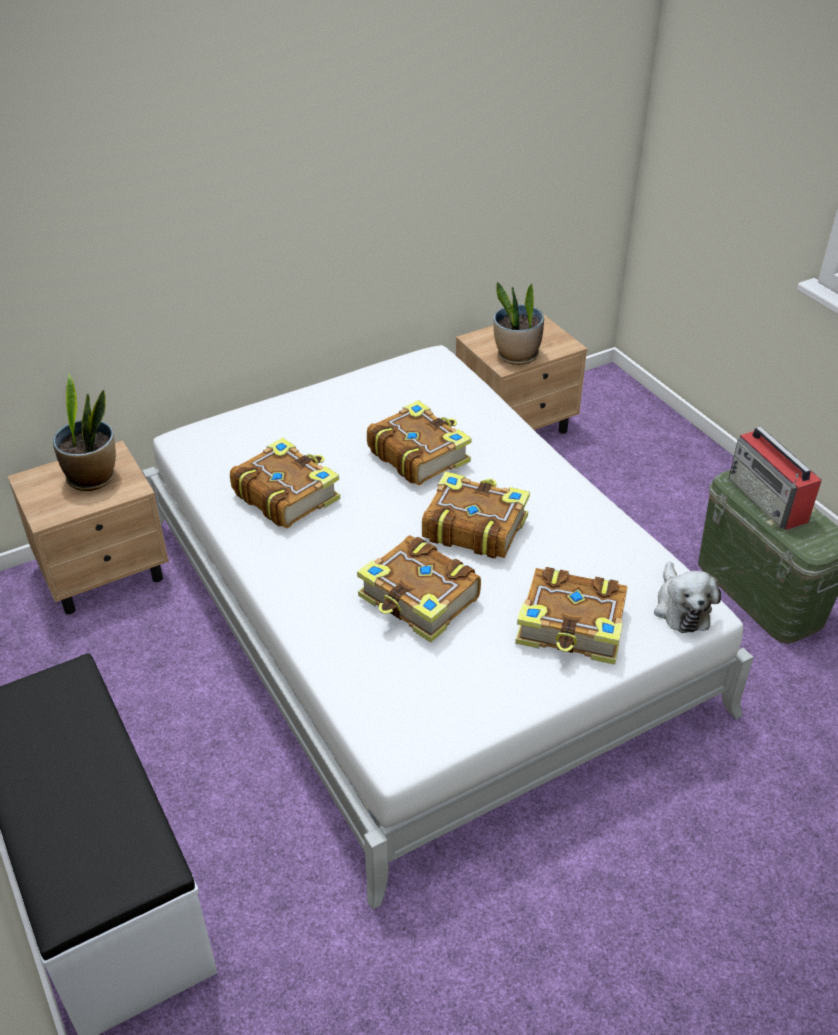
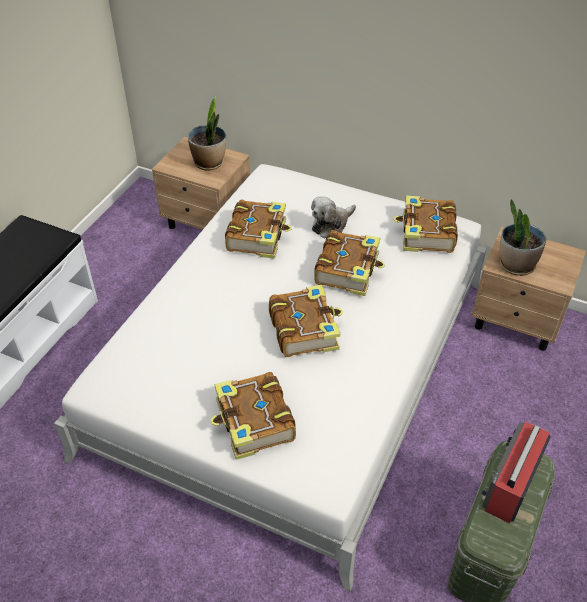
camera: 55 degrees right, 5 degrees up
book [357,535,481,642] -> book moved to [394,196,458,253]
plush toy [654,562,721,633] -> plush toy moved to [311,196,356,239]

